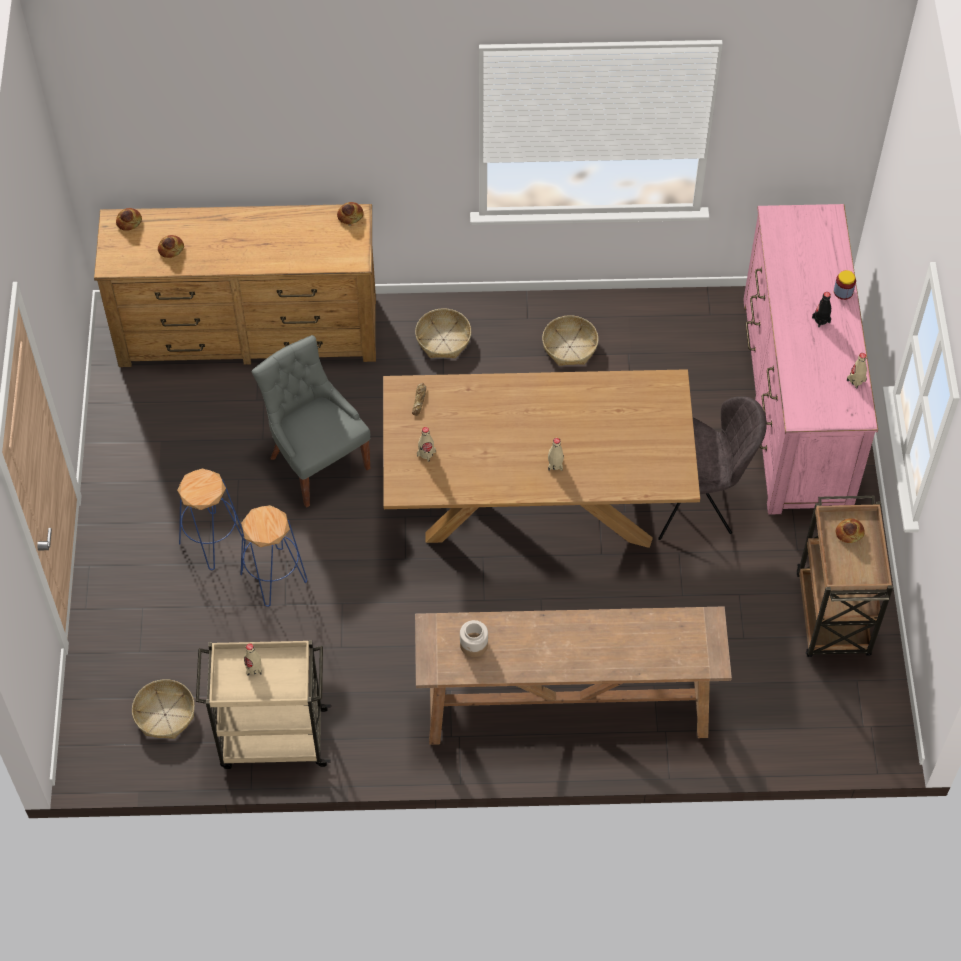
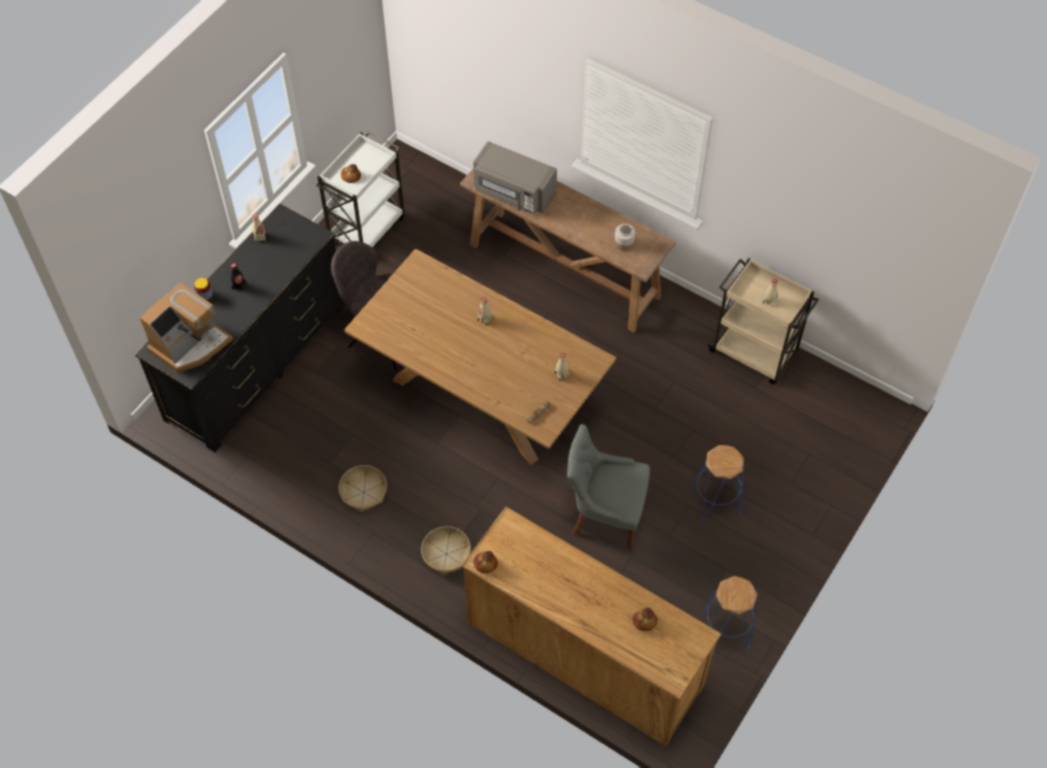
camera: 145 degrees left, 0 degrees up
bread [116,208,142,231] -> none
basket [132,679,195,739] -> none
blue stool [240,505,307,607] -> blue stool moved to [704,576,758,649]
grey chair [252,335,370,508] -> grey chair turned 105 degrees clockwise [567,424,650,550]
pink dresser [743,204,878,515] -> black dresser [135,203,345,452]
brown cart [796,496,893,657] -> white cart [316,131,405,247]
none -> coffee machine [140,283,233,373]
none -> grey microwave [473,141,557,214]

